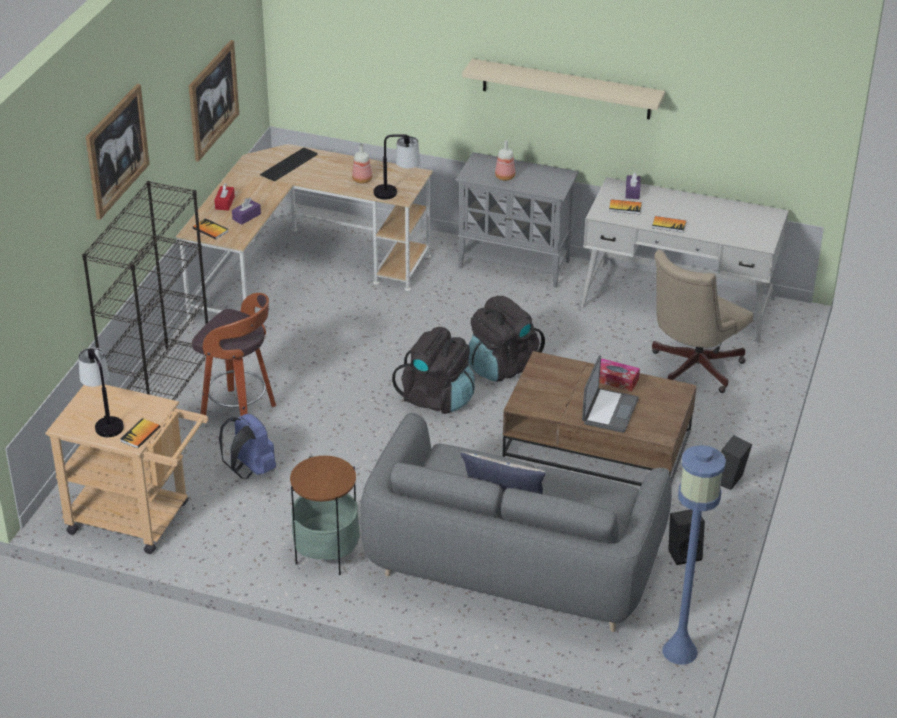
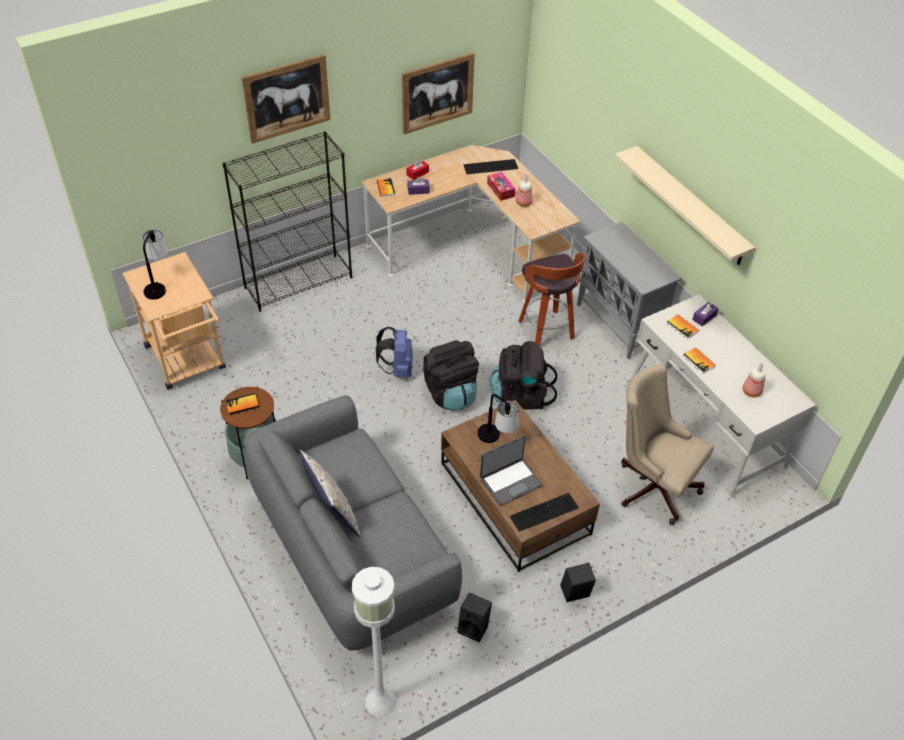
camera: 40 degrees right, 10 degrees up
book [120,418,160,448] -> book moved to [225,393,259,415]
stool [192,293,276,417] -> stool moved to [518,253,585,346]
blue backpack [219,414,276,479] -> blue backpack moved to [376,327,413,378]
table lamp [373,134,420,200] -> table lamp moved to [478,394,519,443]
bottle [495,140,515,181] -> bottle moved to [743,363,766,397]
tissue box [599,359,640,391] -> tissue box moved to [487,172,515,201]
beige office chair [652,250,753,393] -> beige office chair turned 45 degrees clockwise [621,364,714,525]
blue floor lamp [662,445,726,665] -> white floor lamp [352,567,396,717]
none -> keyboard [510,493,579,532]

